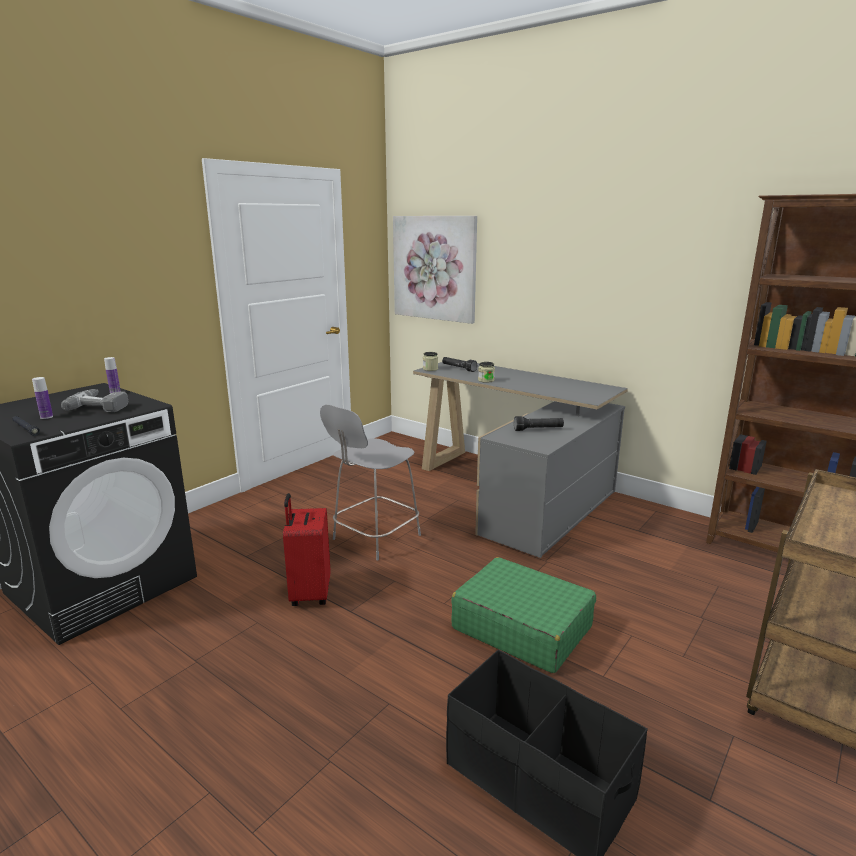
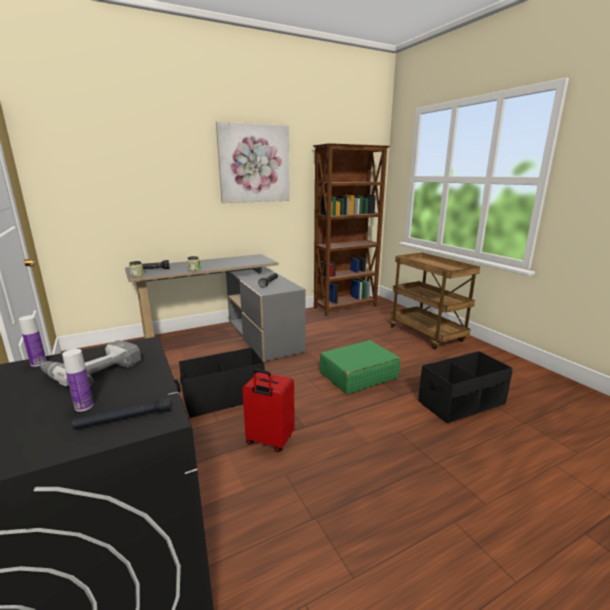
camera: 65 degrees left, 0 degrees up
grey stool [320,404,421,561] -> black storage box [179,347,265,418]
picture [393,216,477,324] -> picture moved to [216,121,290,203]

